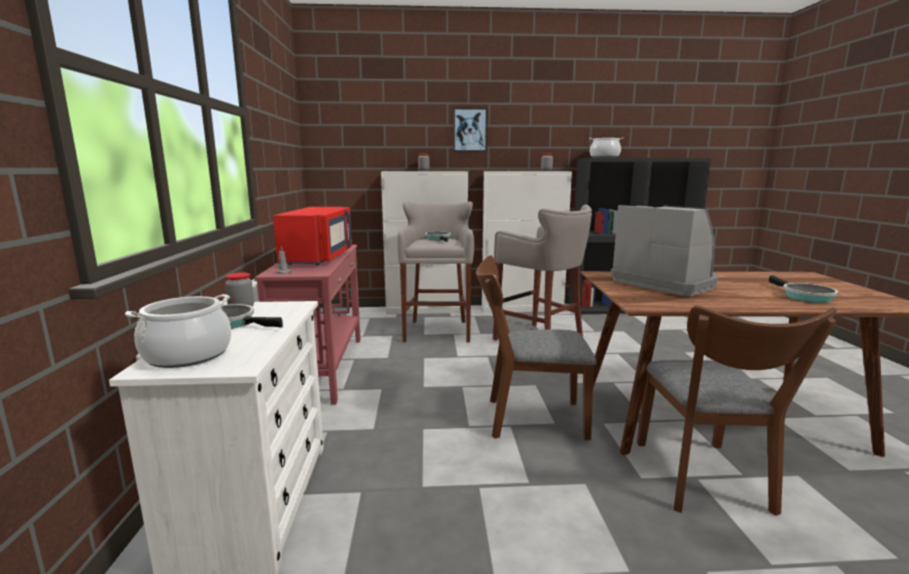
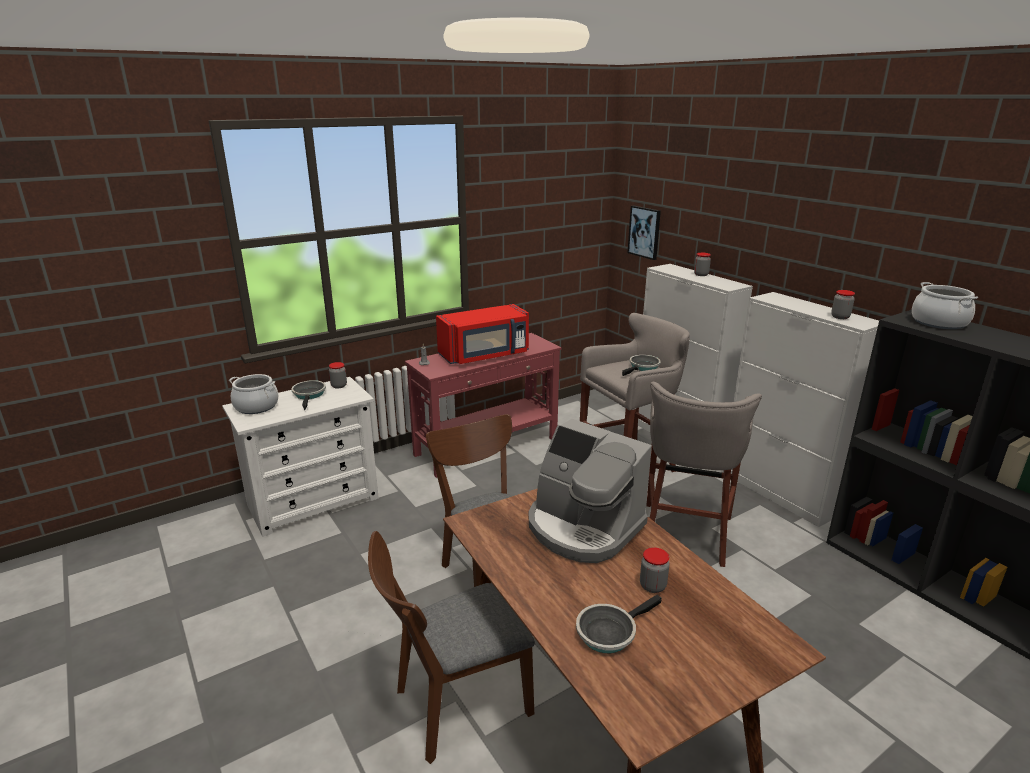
camera: 60 degrees right, 10 degrees up
picture [454,108,487,152] -> picture moved to [627,205,661,260]
coffee machine [611,205,718,296] -> coffee machine turned 105 degrees clockwise [529,419,652,563]
none -> jar [640,547,670,593]

